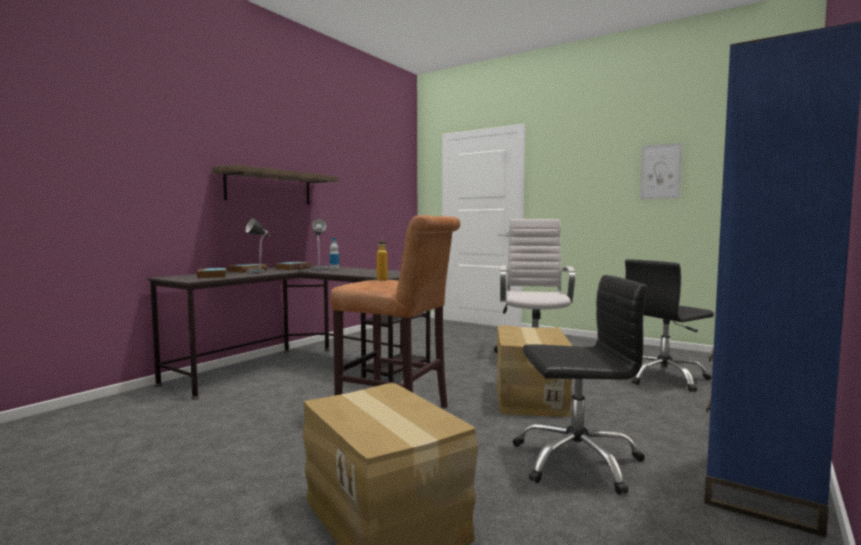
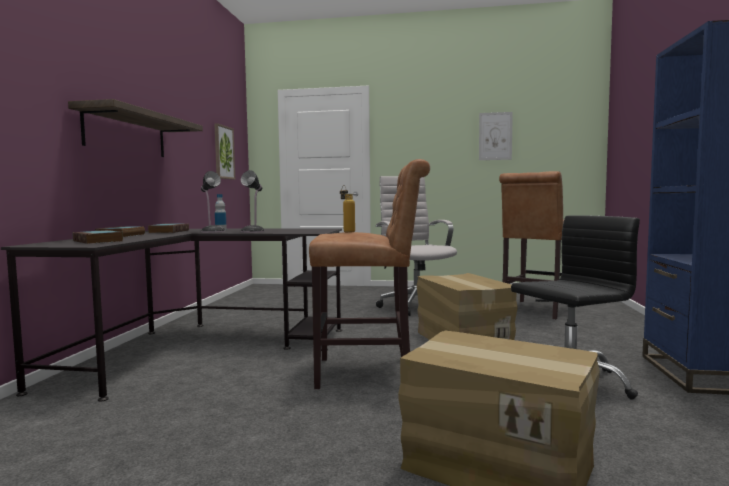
camera: 25 degrees left, 0 degrees up
table lamp [244,218,270,275] -> table lamp moved to [241,170,265,233]
black office chair [625,259,714,392] -> brown stool [499,171,564,320]
none -> picture [214,123,235,180]

